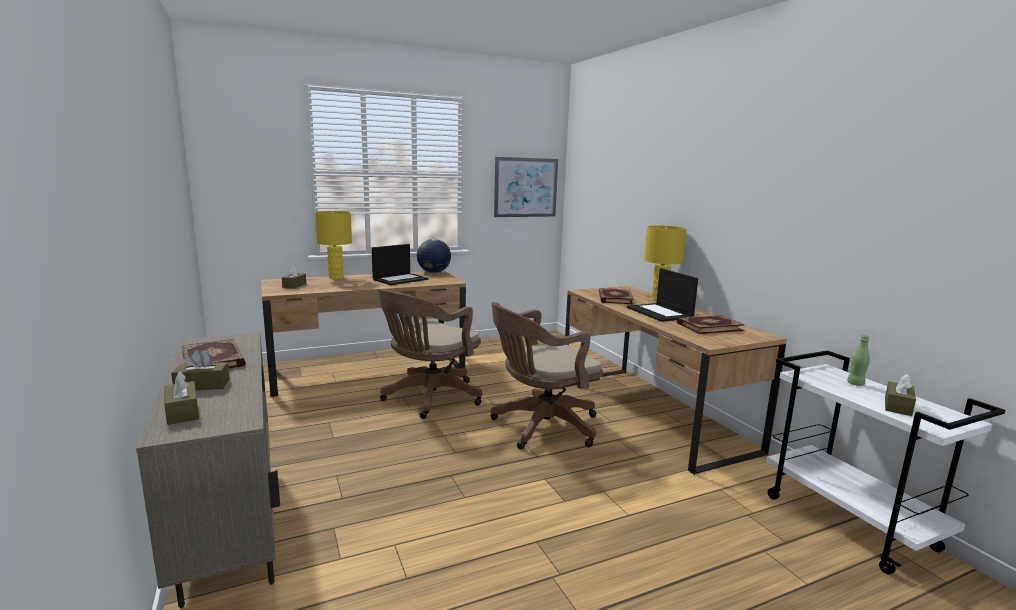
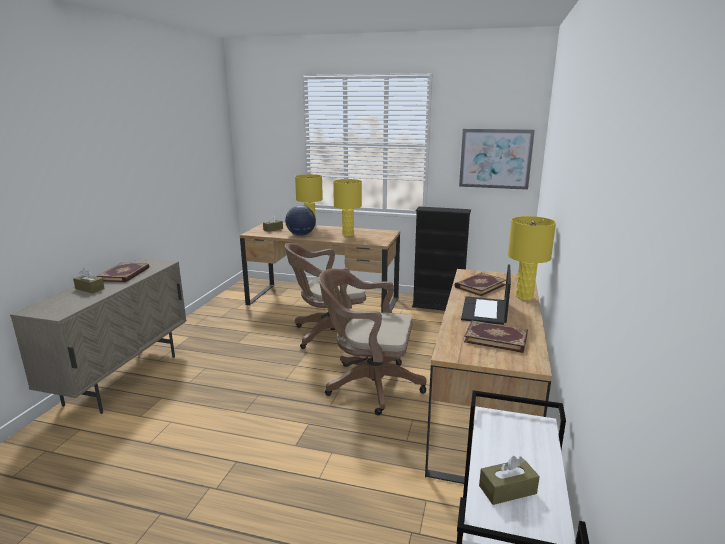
camera: 40 degrees right, 5 degrees up
brown tissue box [164,371,199,425] -> none
laptop [372,244,428,285] -> yellow table lamp [333,179,362,236]
globe [417,239,451,273] -> globe moved to [285,205,316,236]
green bottle [847,335,870,386] -> none
none -> black bookcase [412,206,471,311]

